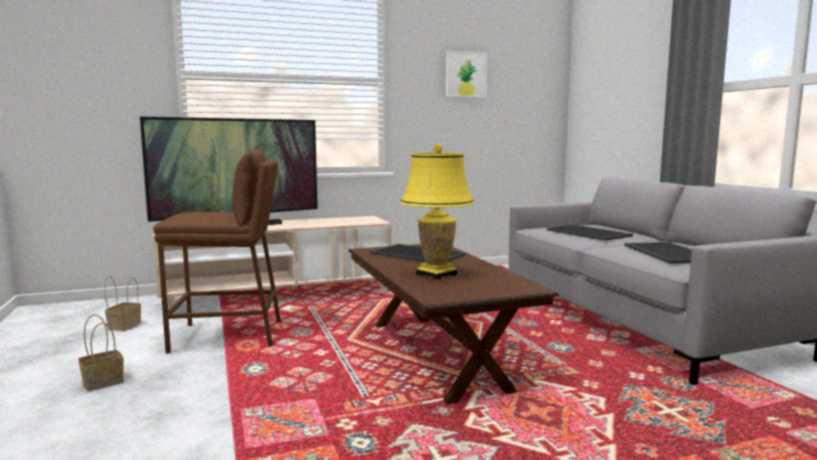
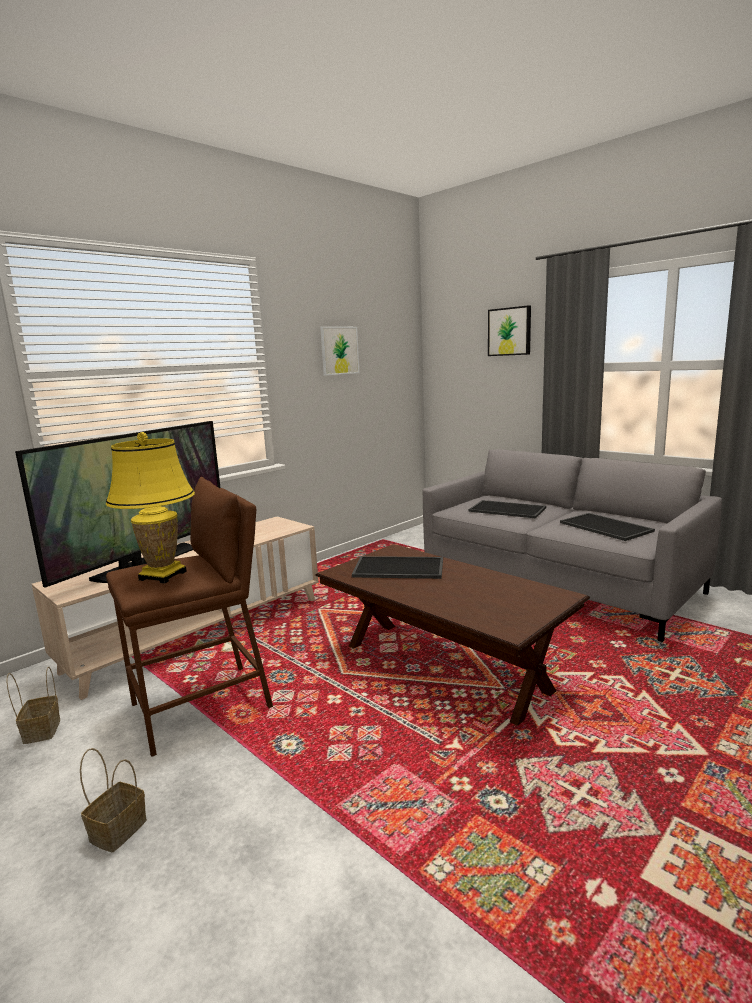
camera: 25 degrees left, 5 degrees up
yellow table lamp [400,144,474,280] -> yellow table lamp moved to [106,432,195,584]
none -> picture [488,305,531,356]

